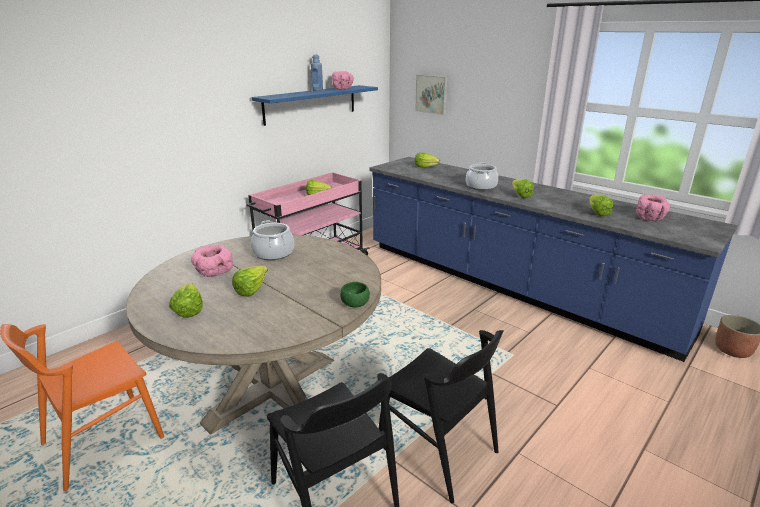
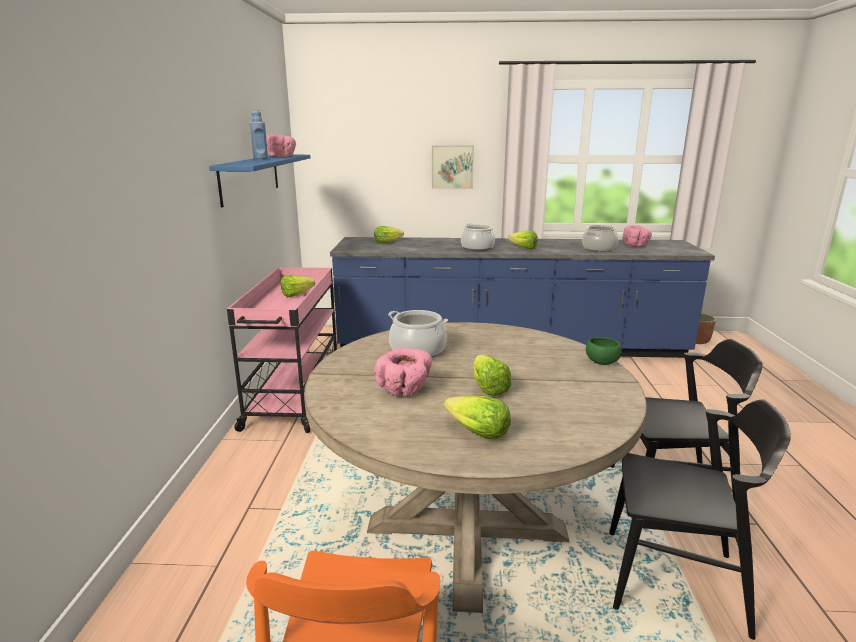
camera: 40 degrees left, 5 degrees down
picture [415,75,448,115] -> picture moved to [432,146,474,189]
lettuce [589,194,613,216] -> cooking pot [582,225,618,251]

